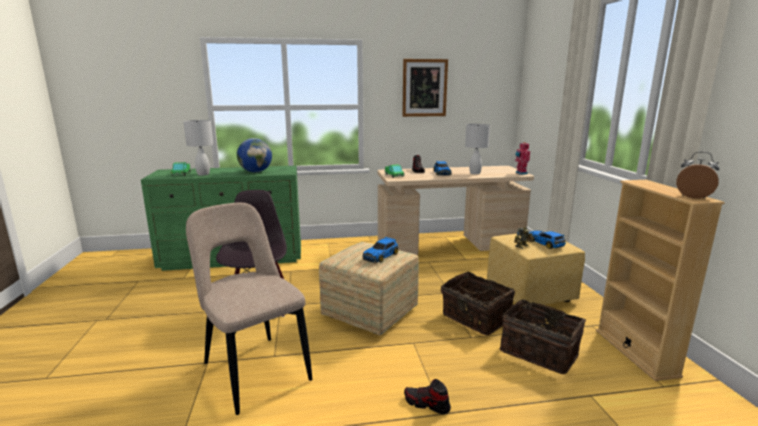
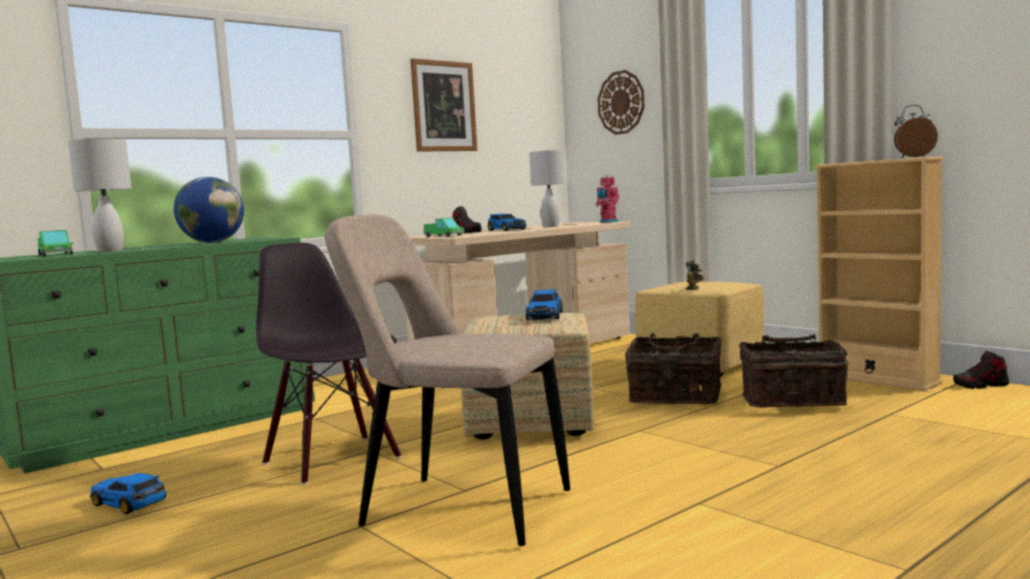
camera: 30 degrees left, 10 degrees down
shoe [404,379,451,414] -> shoe moved to [953,351,1009,389]
toy car [529,230,566,249] -> toy car moved to [90,473,166,515]
none -> wall clock [598,70,645,135]

